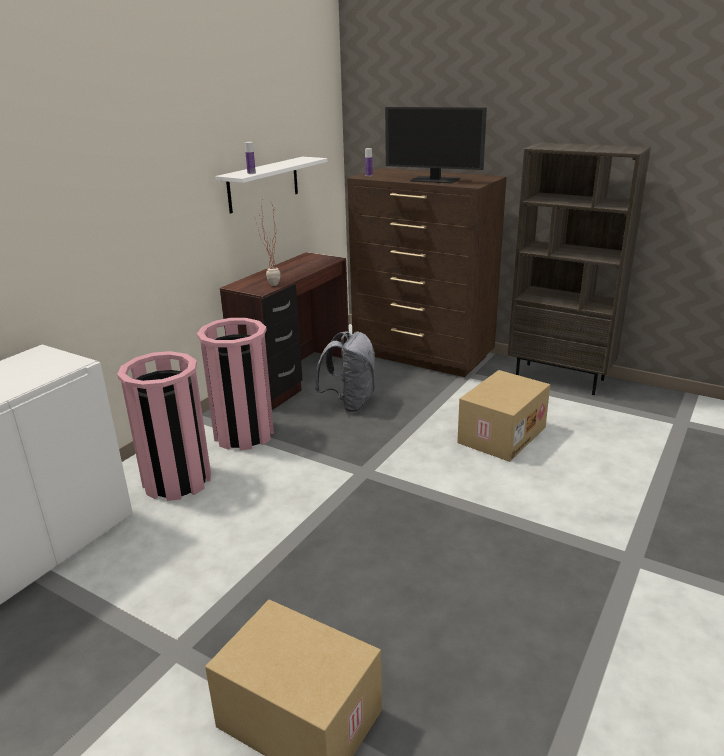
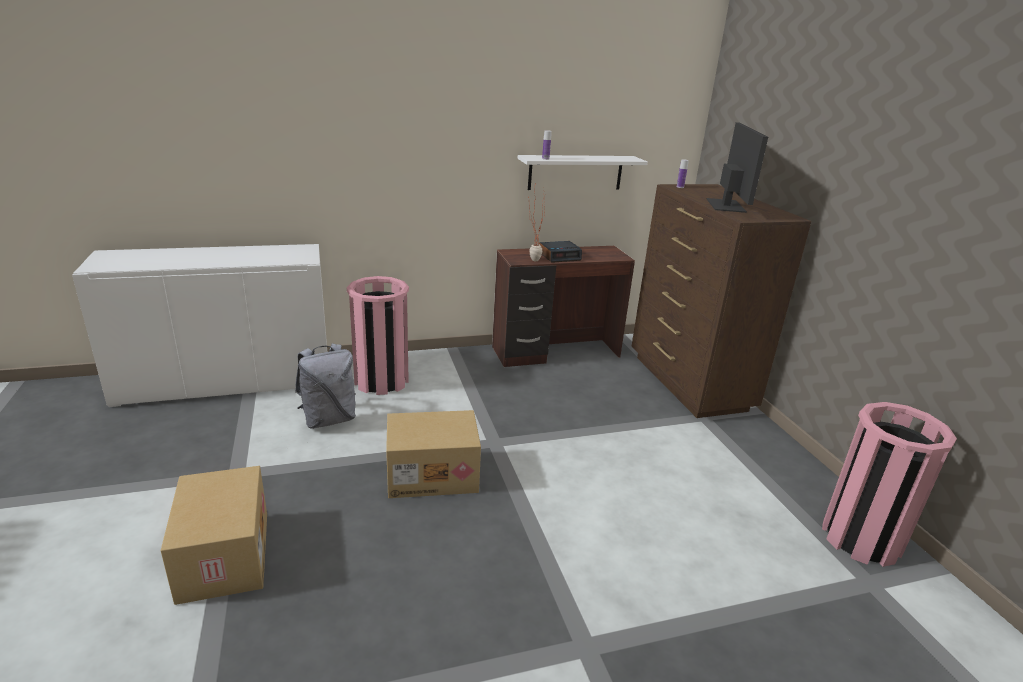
camera: 40 degrees right, 0 degrees up
pink trash can [197,318,274,450] -> pink trash can moved to [822,402,957,567]
grey backpack [314,331,375,412] -> grey backpack moved to [295,343,356,429]
monitor [385,107,487,184] -> monitor turned 150 degrees counterclockwise [707,122,768,213]
cardboard box [457,370,550,462] -> cardboard box moved to [386,410,481,498]
brown bookcase [508,142,651,395] -> none
none -> alarm clock [539,241,582,263]

